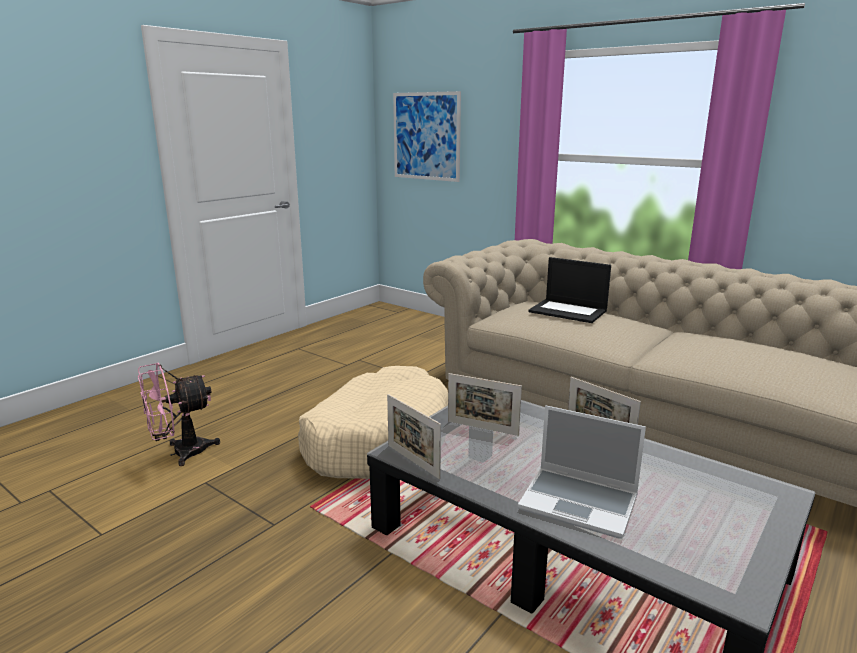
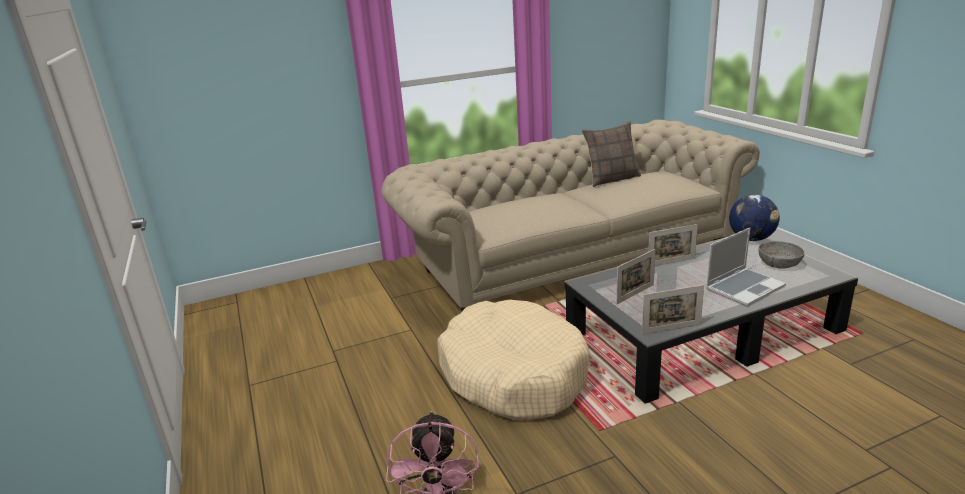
camera: 60 degrees left, 5 degrees up
picture [393,91,461,182] -> none
laptop [529,257,611,323] -> none
none -> pillow [582,121,641,187]
none -> globe [729,195,780,241]
none -> grey bowl [758,241,805,269]

